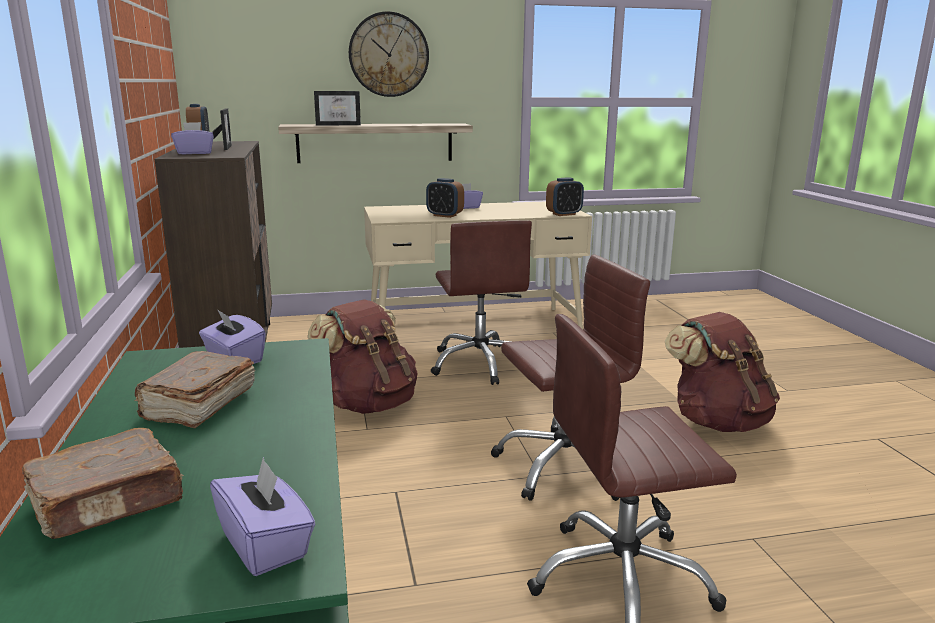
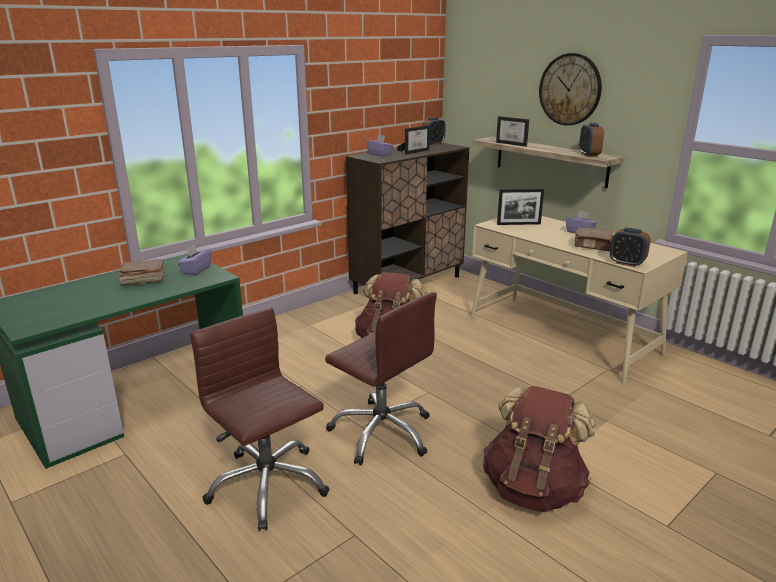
camera: 60 degrees right, 5 degrees up
brown book [22,428,184,539] -> brown book moved to [574,227,613,251]
purple tissue box [210,457,315,576] -> none
alarm clock [426,178,464,218] -> alarm clock moved to [579,123,604,157]
brown office chair [430,220,532,385] -> none
none -> picture frame [497,189,544,225]

